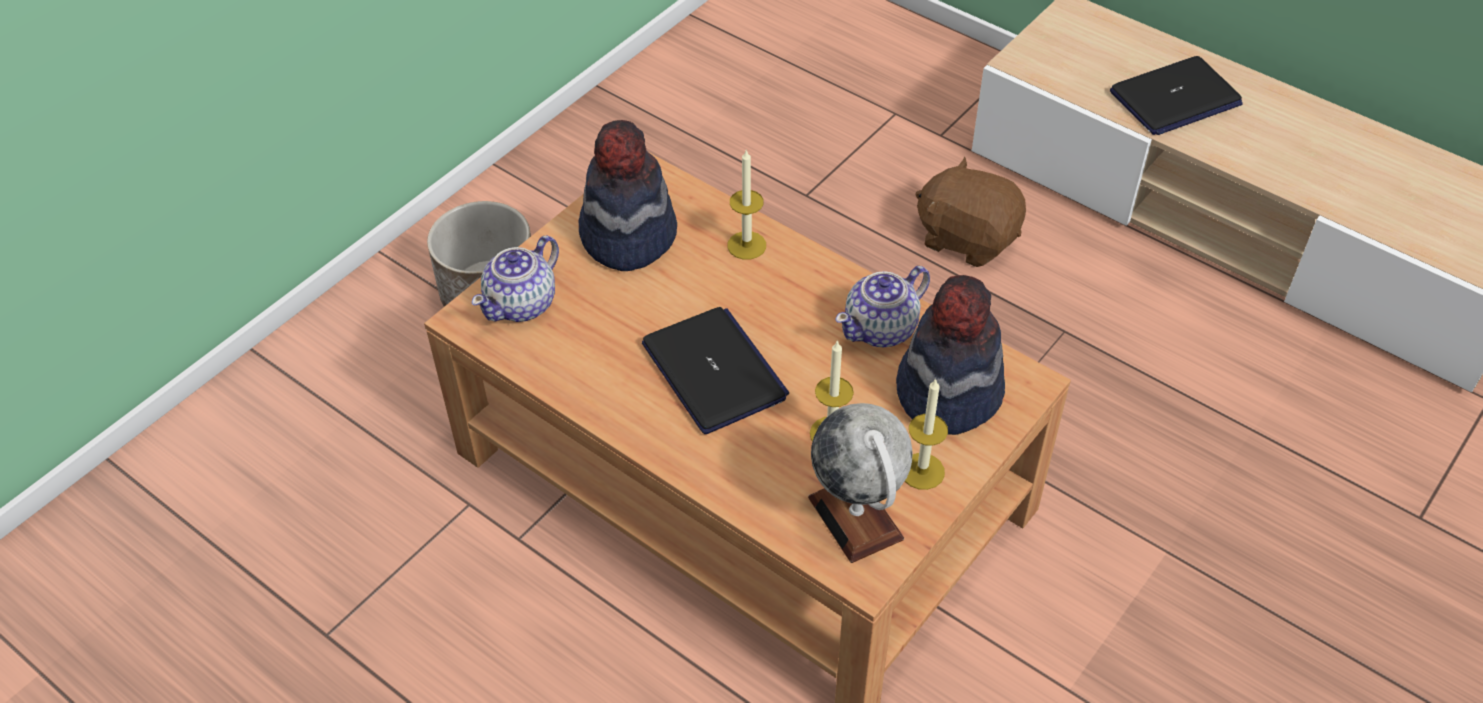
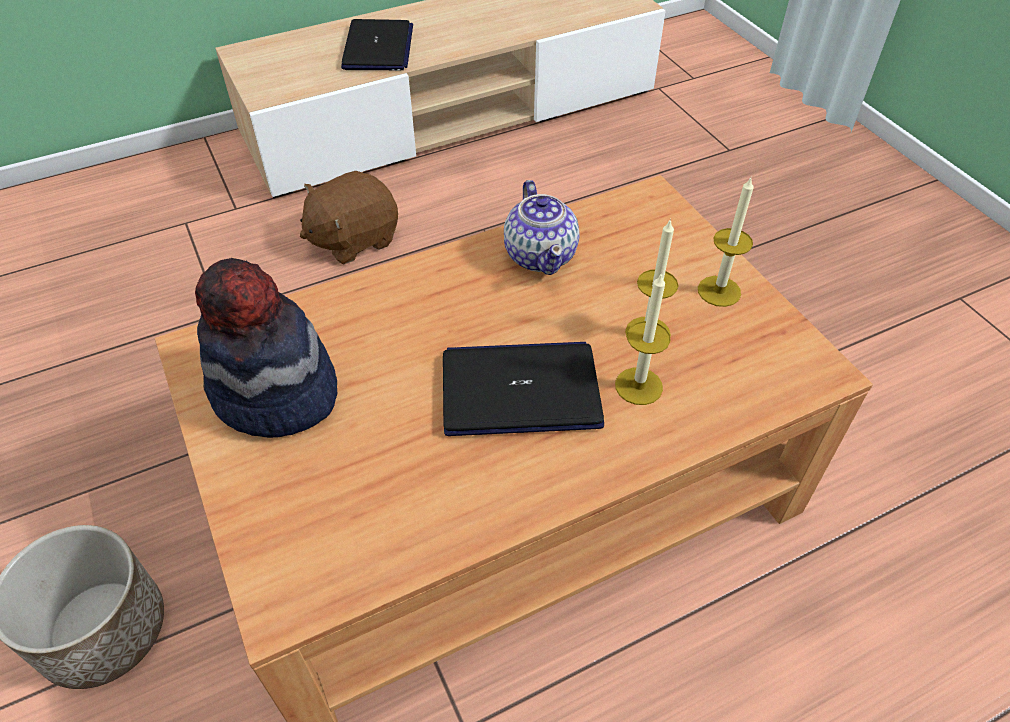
camera: 65 degrees left, 0 degrees up
teapot [472,236,559,322] -> none
candle [728,150,766,260] -> candle moved to [615,272,671,405]
globe [808,403,912,563] -> none
hat [896,275,1005,435] -> none

